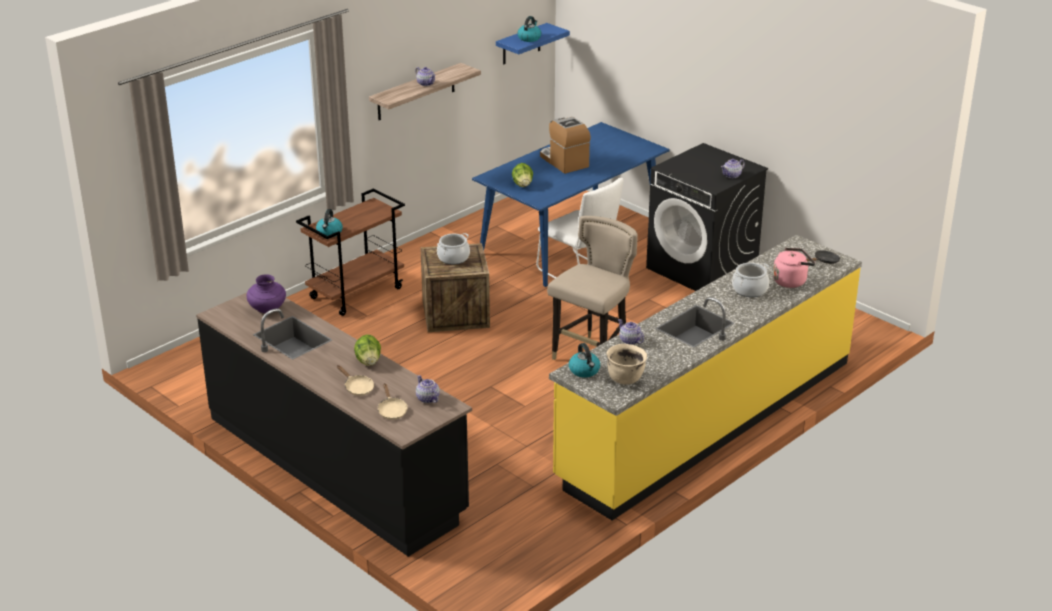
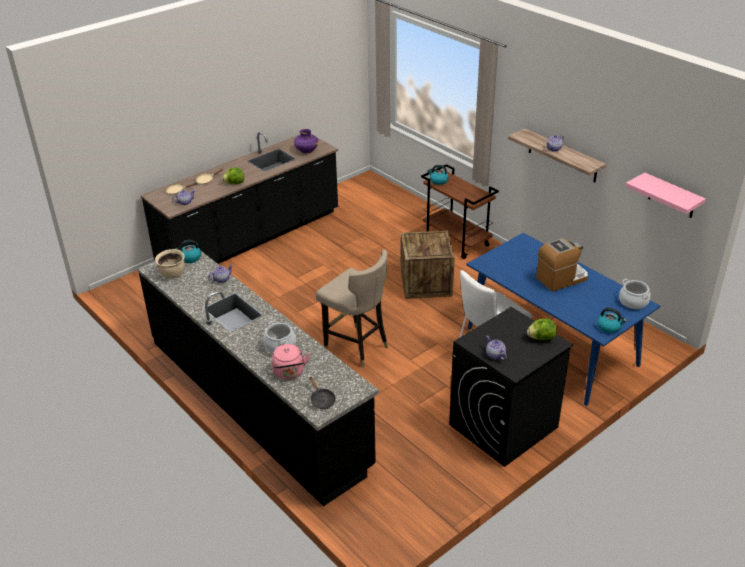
camera: 95 degrees right, 5 degrees up
cooking pot [437,233,470,264] -> cooking pot moved to [619,279,651,309]
blue shelf [496,23,570,64] -> pink shelf [625,172,706,218]
lettuce [512,163,533,187] -> lettuce moved to [527,319,557,340]
kettle [517,16,541,42] -> kettle moved to [597,308,627,333]
yellow counter [549,235,862,520] -> black counter [138,251,379,507]

